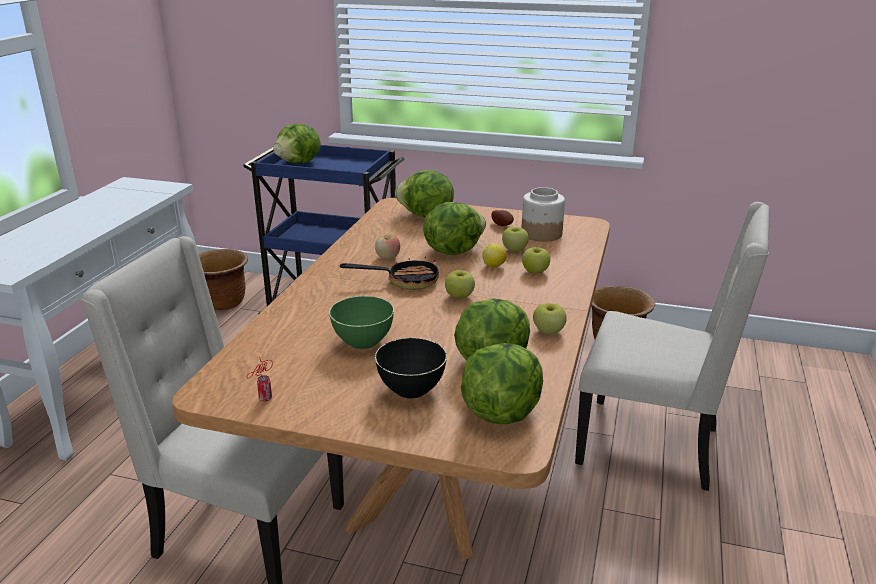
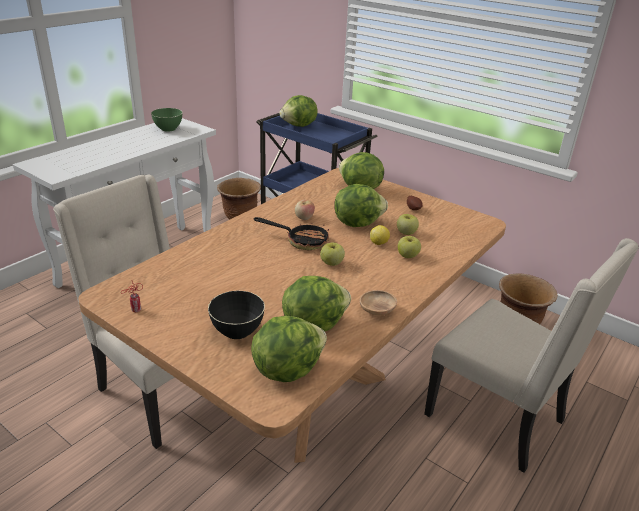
camera: 20 degrees right, 5 degrees up
green bowl [329,296,394,349] -> green bowl moved to [151,108,183,131]
jar [521,187,565,242] -> none
apple [533,303,567,334] -> brown bowl [360,290,397,315]

